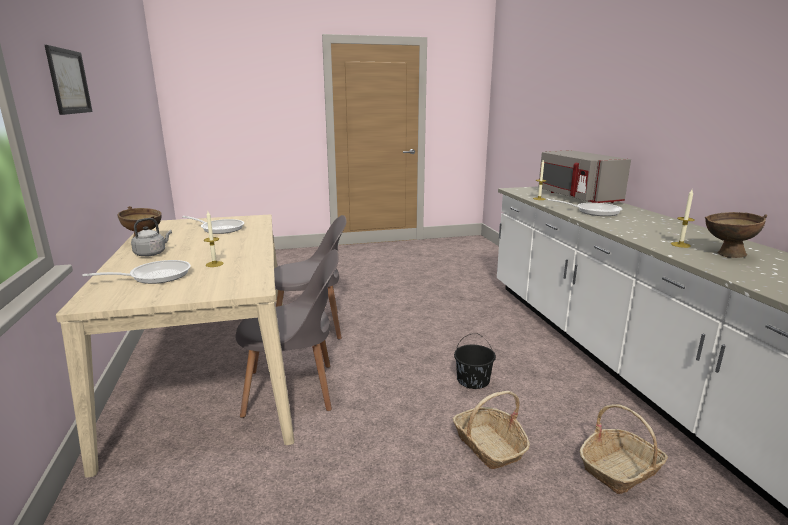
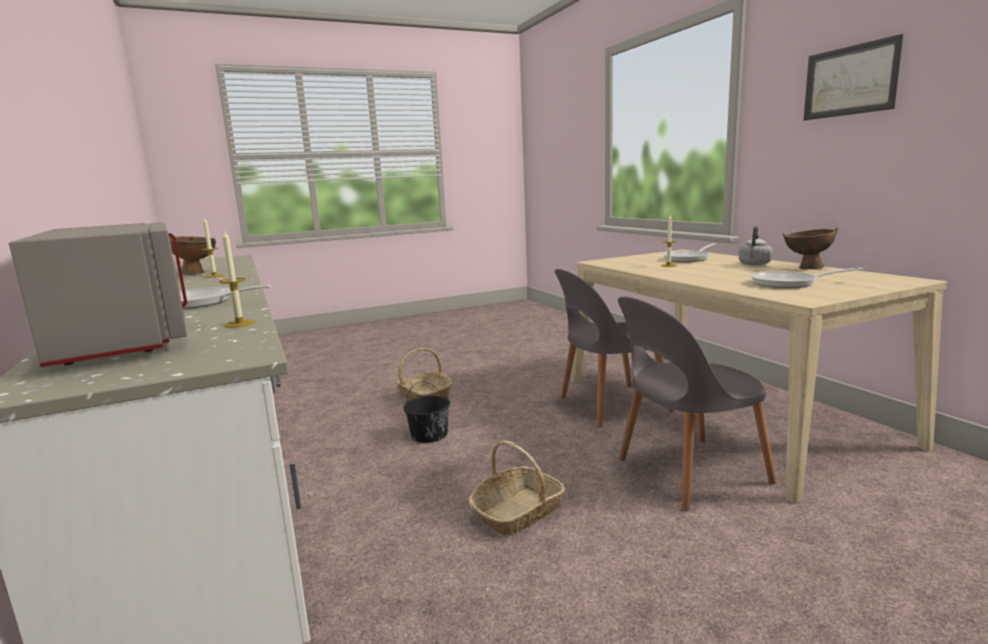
camera: 170 degrees right, 5 degrees down
basket [579,404,668,494] -> basket moved to [469,440,565,536]

